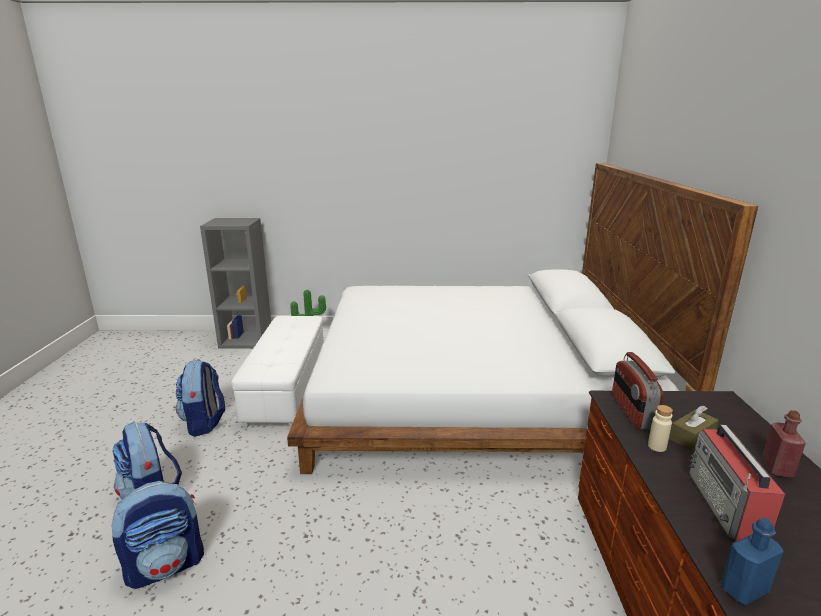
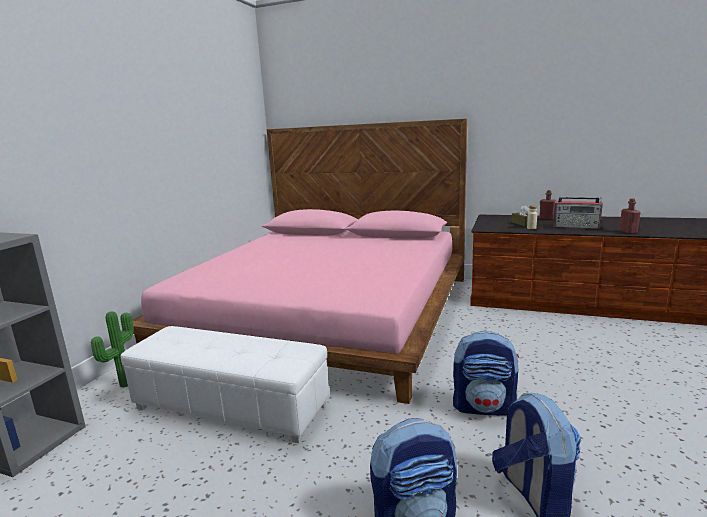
camera: 70 degrees left, 5 degrees down
backpack [176,359,225,437] -> backpack moved to [453,331,519,416]
white bed [287,163,758,474] -> pink bed [132,118,467,404]
radio [612,352,663,430] -> none
blue bottle [721,518,784,605] -> red bottle [619,198,641,234]

